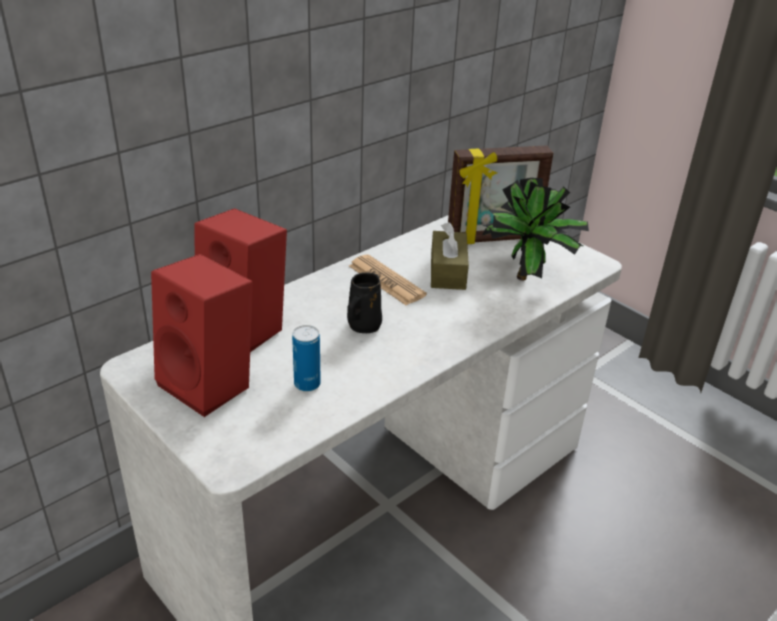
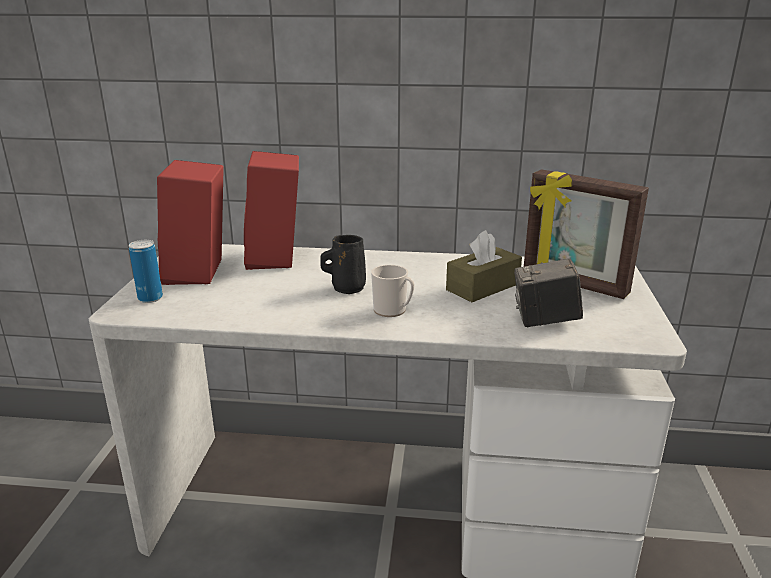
camera: 50 degrees right, 10 degrees down
can [292,325,321,392] -> can moved to [129,240,163,303]
newspaper [349,255,427,305] -> none
potted plant [482,178,589,281] -> camera [514,258,583,327]
none -> mug [371,265,415,317]

